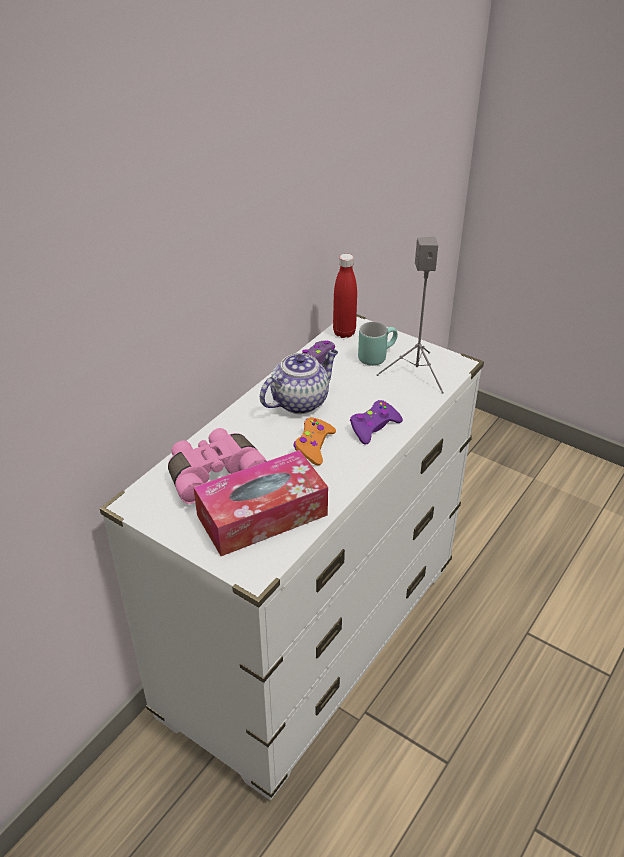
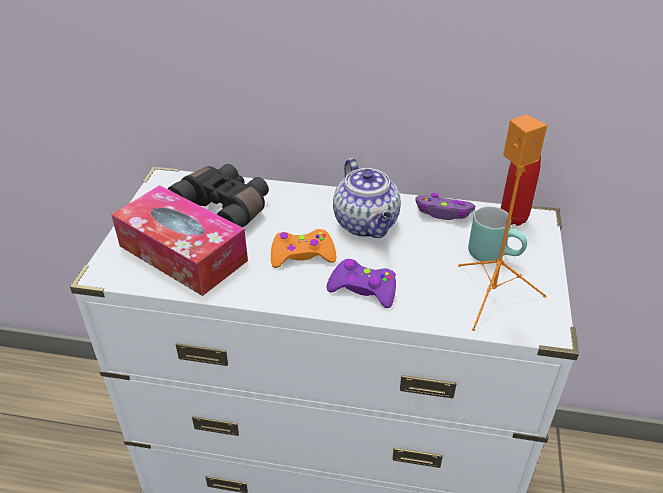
camera: 65 degrees right, 0 degrees up
pink binoculars [168,428,267,504] -> black binoculars [168,164,269,228]
teapot [260,349,338,414] -> teapot turned 45 degrees clockwise [333,158,401,238]
grey speaker [376,236,444,394] -> orange speaker [458,114,547,331]

